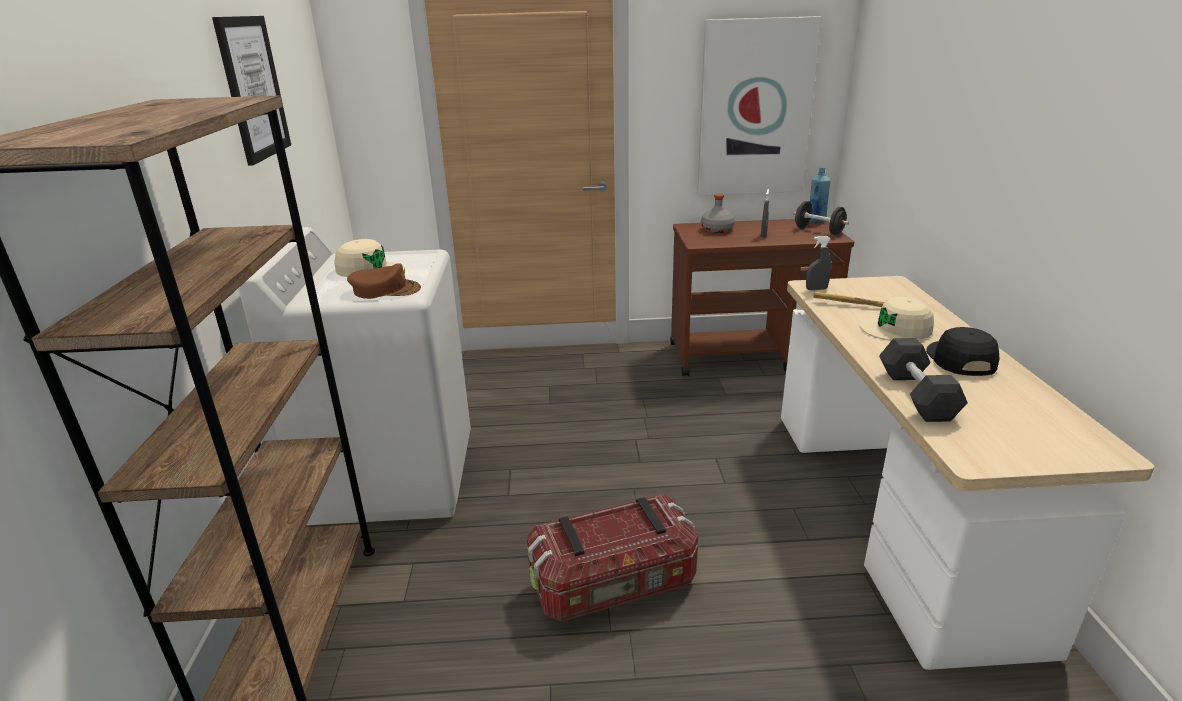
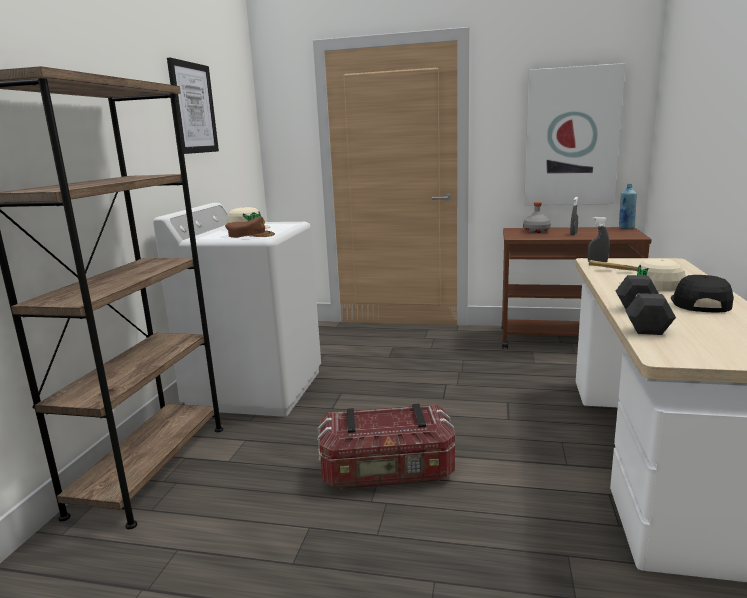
camera: 15 degrees right, 10 degrees down
black dumbbell [793,201,849,235] -> none

